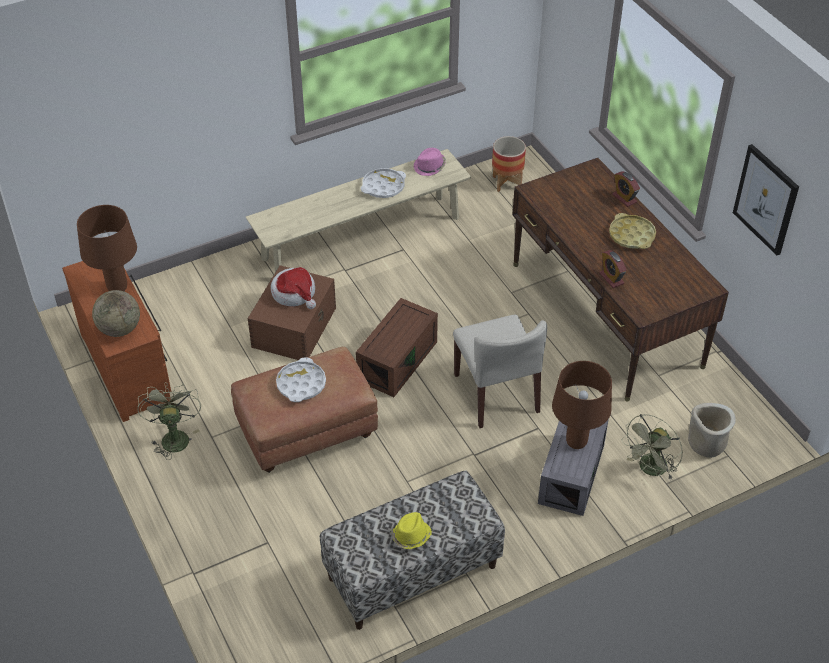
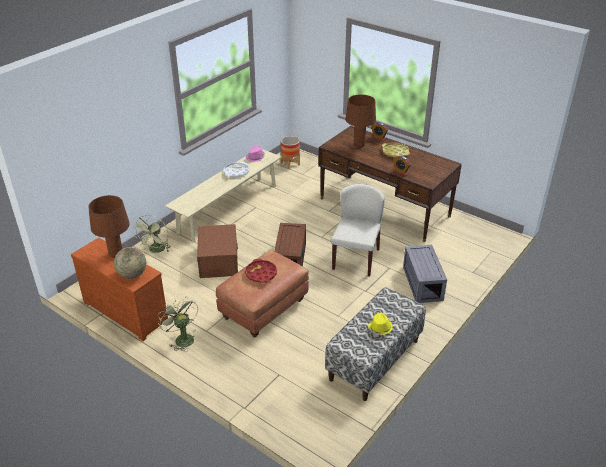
camera: 25 degrees left, 10 degrees down
hat [271,267,316,309] -> none
white tray [276,357,326,402] -> red tray [245,258,277,283]
beige chair [453,315,547,428] -> beige chair turned 120 degrees counterclockwise [331,184,385,276]
brown table lamp [552,361,612,449] -> brown table lamp moved to [345,94,376,148]
green fan [621,414,683,479] -> green fan moved to [133,215,171,253]
beige planter [688,403,736,458] -> none
picture [733,144,799,255] -> none

